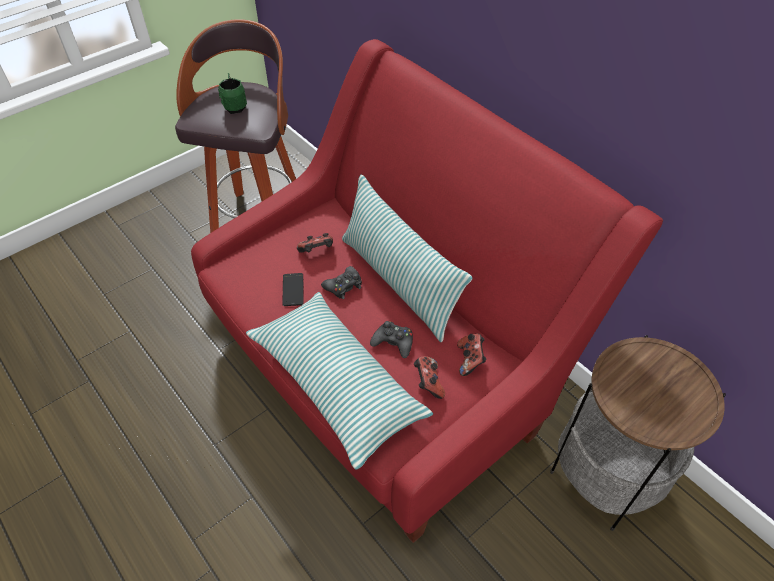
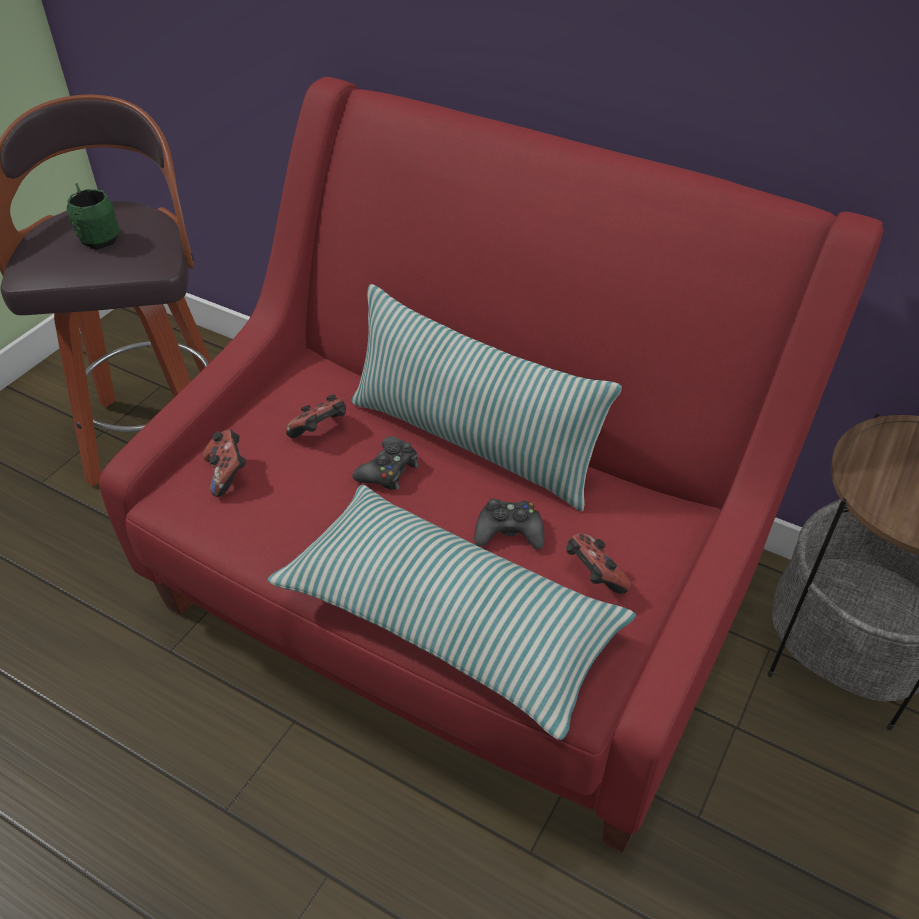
camera: 20 degrees left, 5 degrees down
phone [283,273,304,306] -> none
game controller [457,334,487,376] -> game controller moved to [203,429,246,497]

